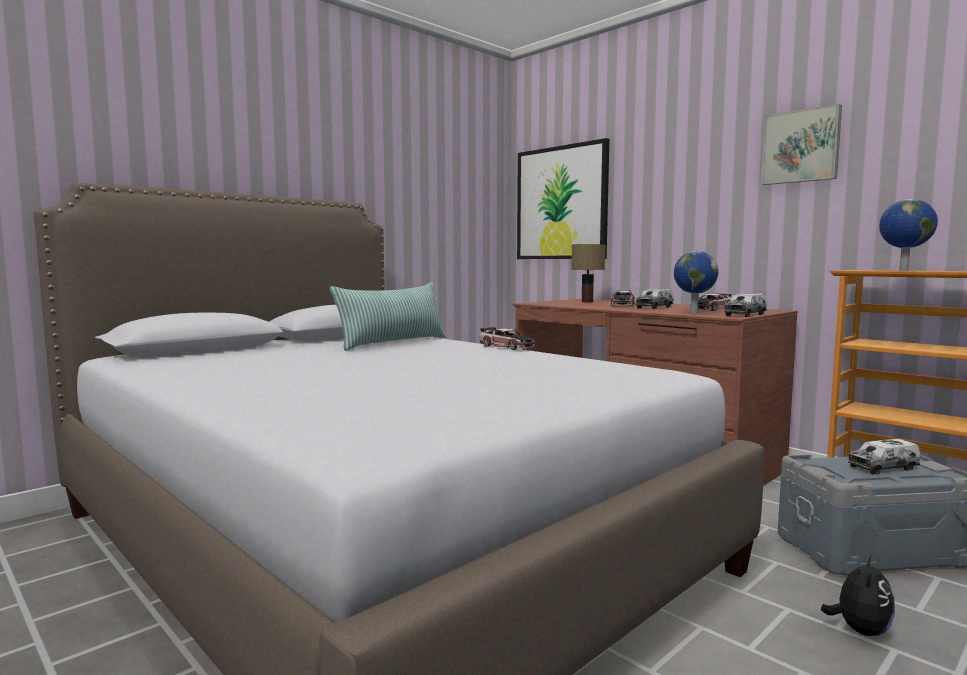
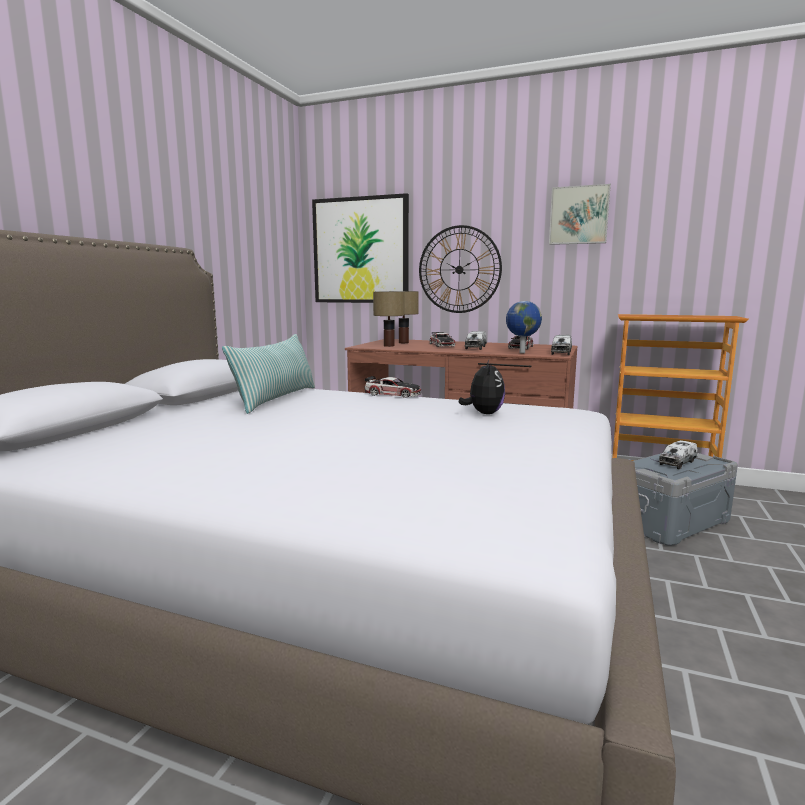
camera: 25 degrees left, 5 degrees up
plush toy [821,555,895,636] -> plush toy moved to [459,360,505,414]
globe [879,199,938,271] -> none
none -> table lamp [373,291,405,347]
none -> wall clock [419,225,502,313]

